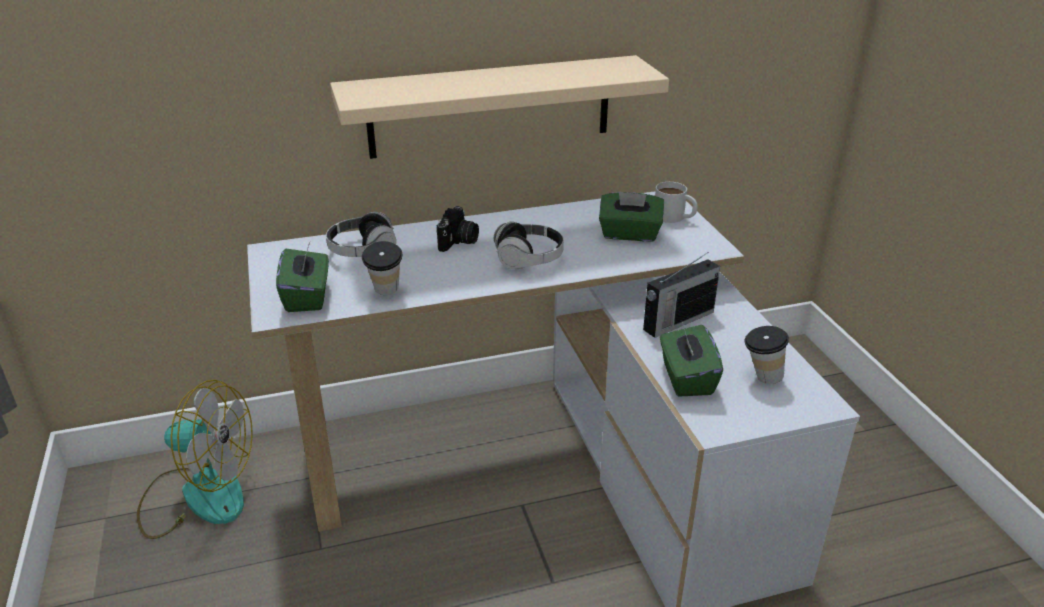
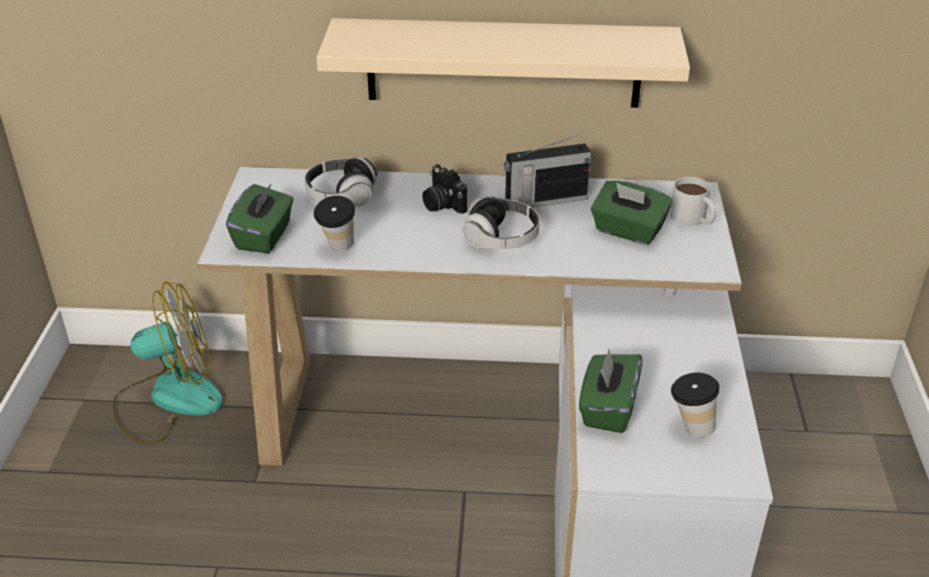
camera: 20 degrees right, 5 degrees up
fan [137,380,253,539] -> fan turned 45 degrees counterclockwise [113,281,223,445]
camera [437,206,479,252] -> camera turned 105 degrees clockwise [422,164,467,214]
radio [643,252,720,338] -> radio moved to [504,135,591,207]

